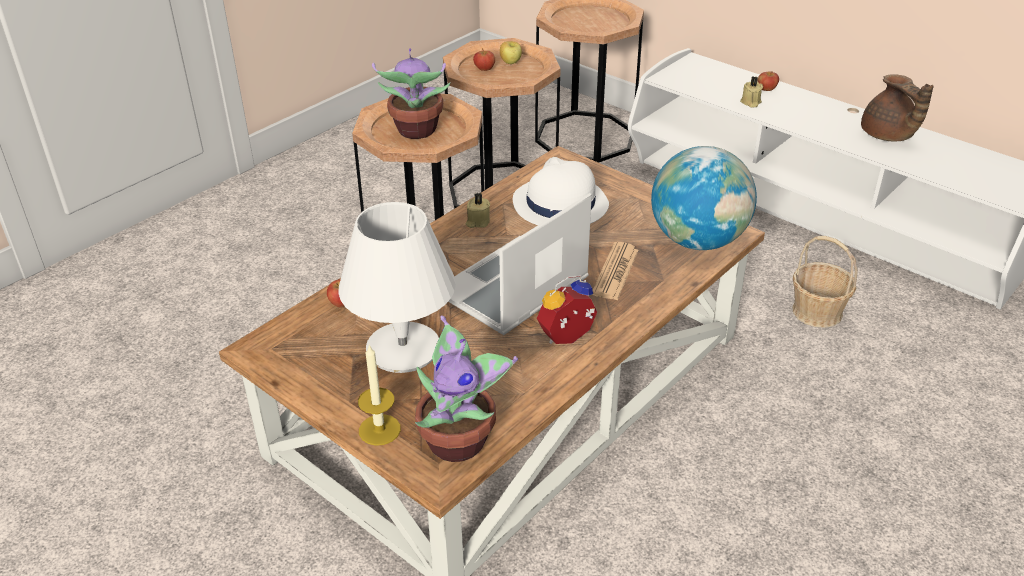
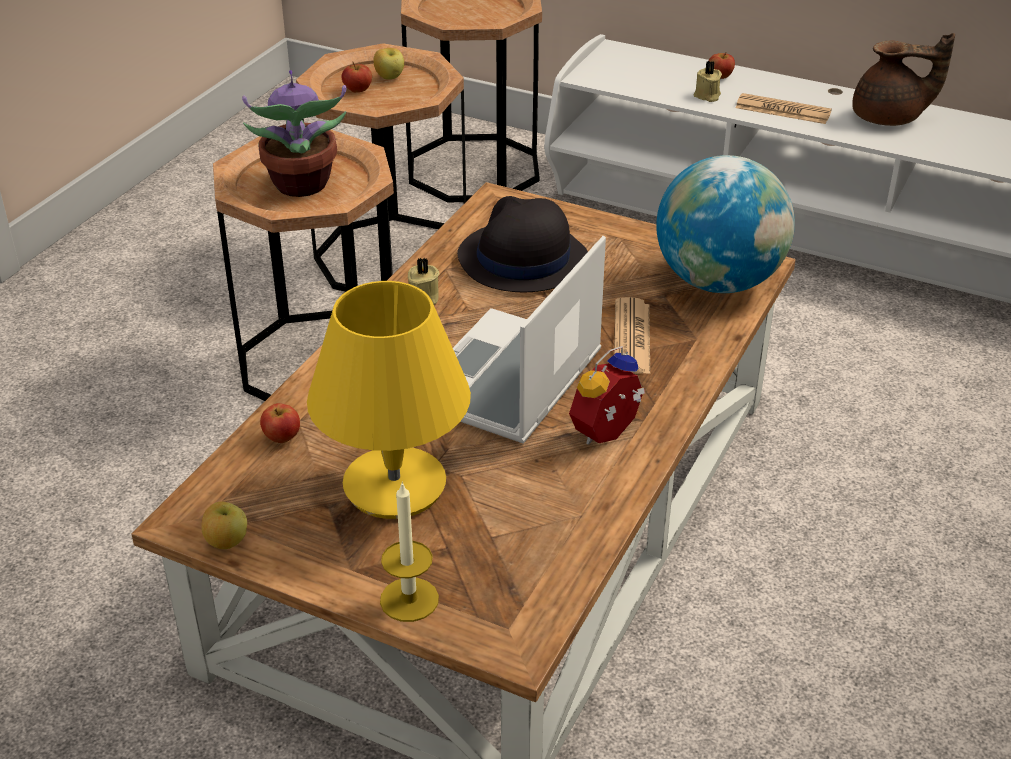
camera: 15 degrees left, 0 degrees up
white table lamp [339,202,456,373] -> yellow table lamp [307,281,471,519]
potted plant [415,316,518,462] -> none
white hat [513,157,609,225] -> black hat [457,196,588,292]
basket [792,236,858,328] -> none
brown teapot [861,74,934,142] -> brown teapot turned 45 degrees counterclockwise [852,33,955,126]
none -> apple [201,502,247,549]
none -> newspaper [736,93,832,124]

